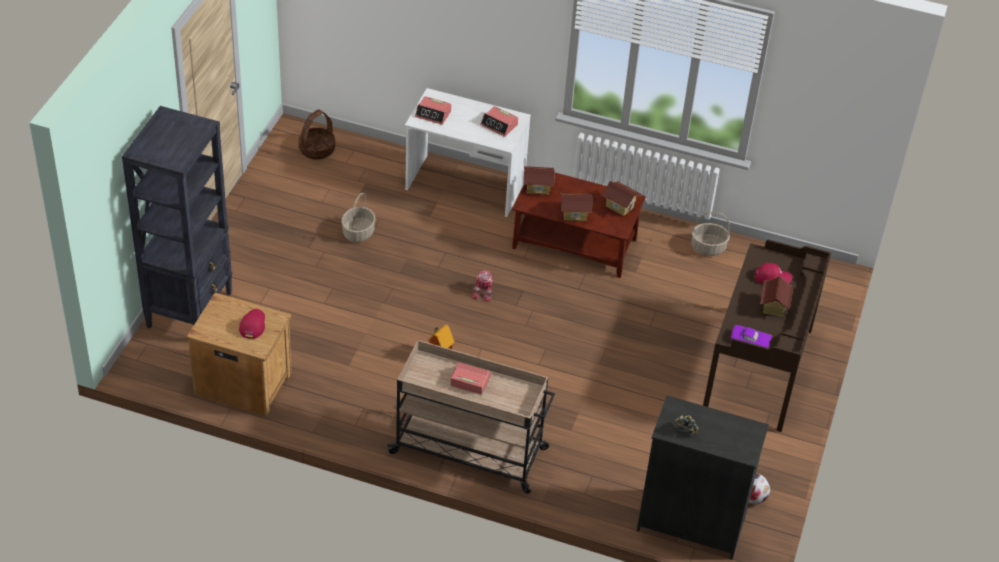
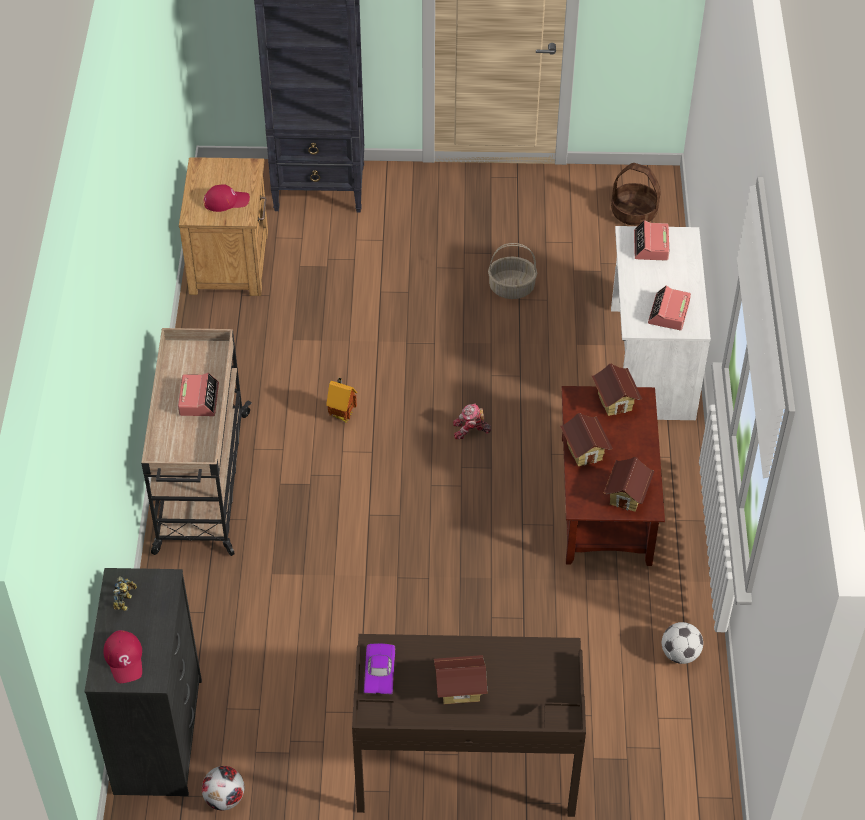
camera: 75 degrees right, 5 degrees up
basket [691,211,730,256] -> football [662,622,703,664]
red cap [754,263,792,284] -> red cap moved to [104,630,142,683]

